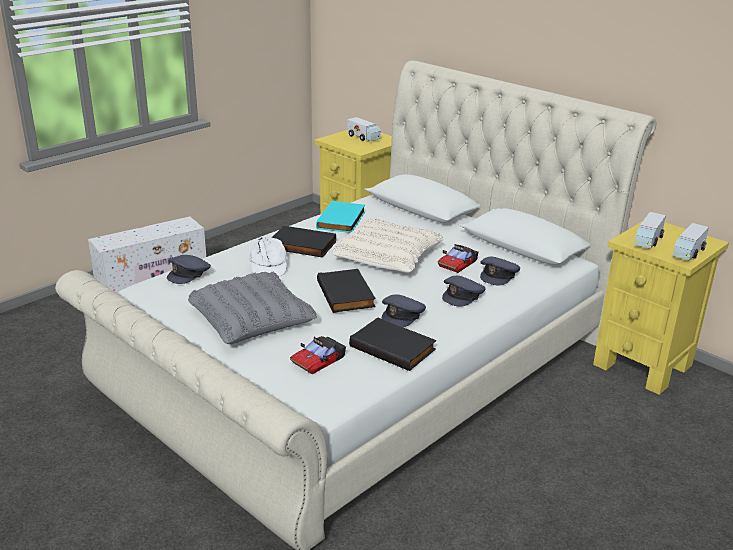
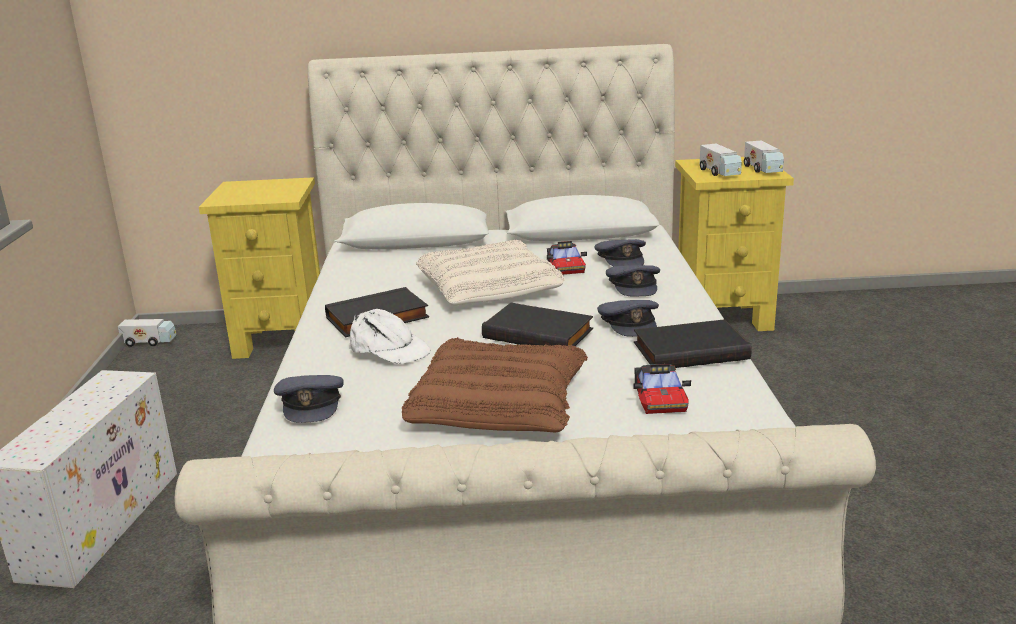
camera: 45 degrees left, 5 degrees down
grey pillow [188,272,317,344] -> brown pillow [401,337,588,432]
turquoise book [316,200,365,233] -> none
toy truck [348,117,381,141] -> toy truck moved to [118,319,176,347]

